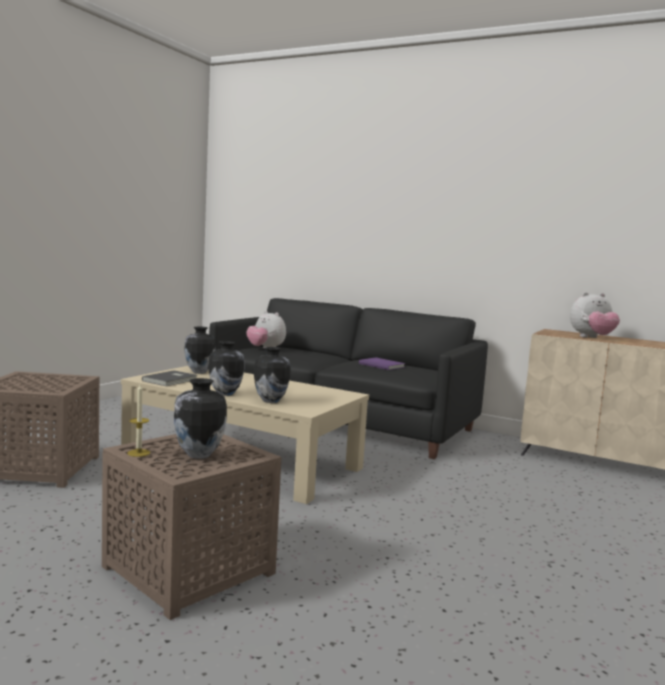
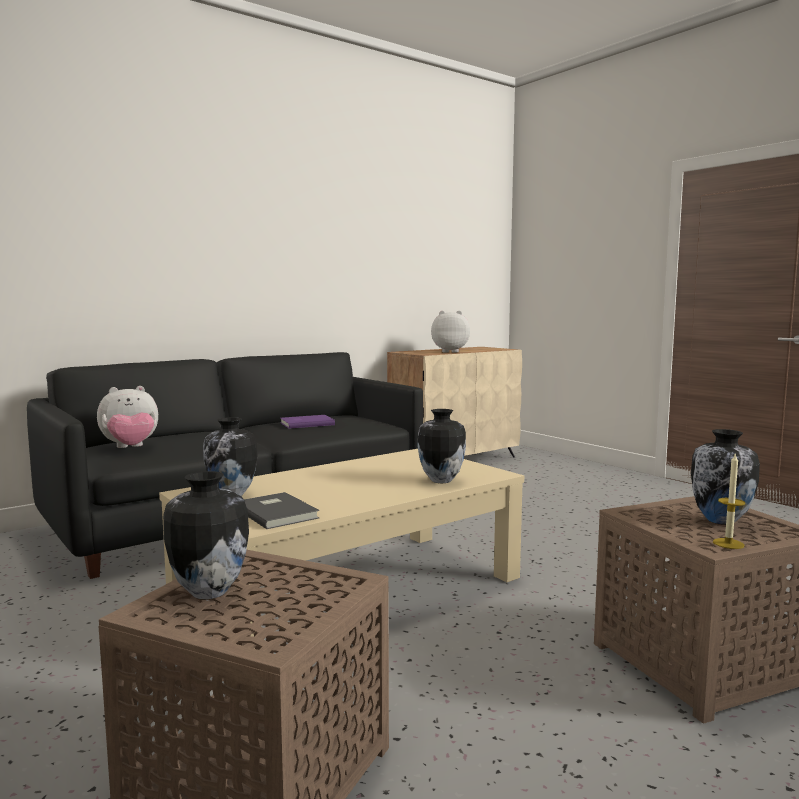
camera: 65 degrees left, 0 degrees up
vase [208,341,245,396] -> vase moved to [163,471,249,599]
plush toy [570,292,620,338] -> plush toy turned 105 degrees counterclockwise [431,311,470,353]

